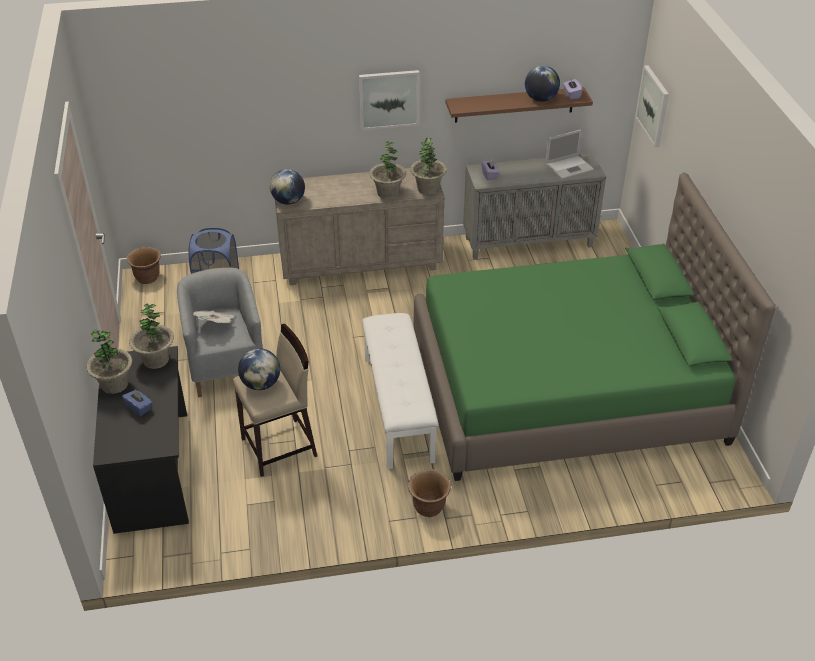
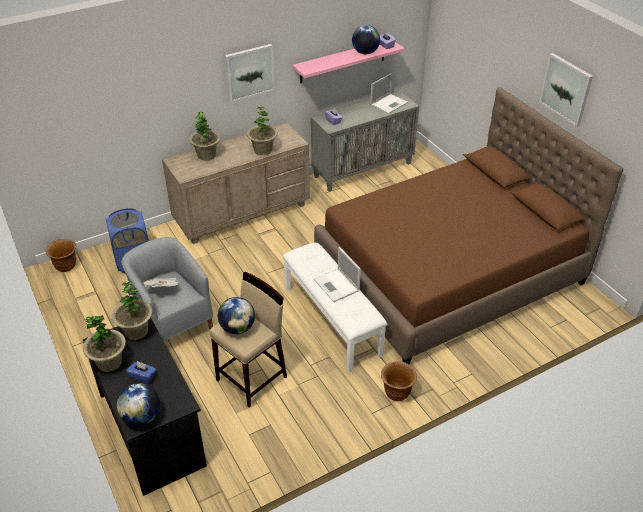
camera: 20 degrees left, 0 degrees up
globe [270,169,305,205] -> globe moved to [117,383,160,426]
potted plant [410,137,447,195] -> potted plant moved to [189,112,220,161]
green bed [414,172,776,481] -> brown bed [314,87,623,364]
brown shelf [445,87,593,123] -> pink shelf [293,42,404,83]
picture [635,65,669,147] -> picture moved to [539,53,593,127]
none -> laptop [314,247,361,302]

